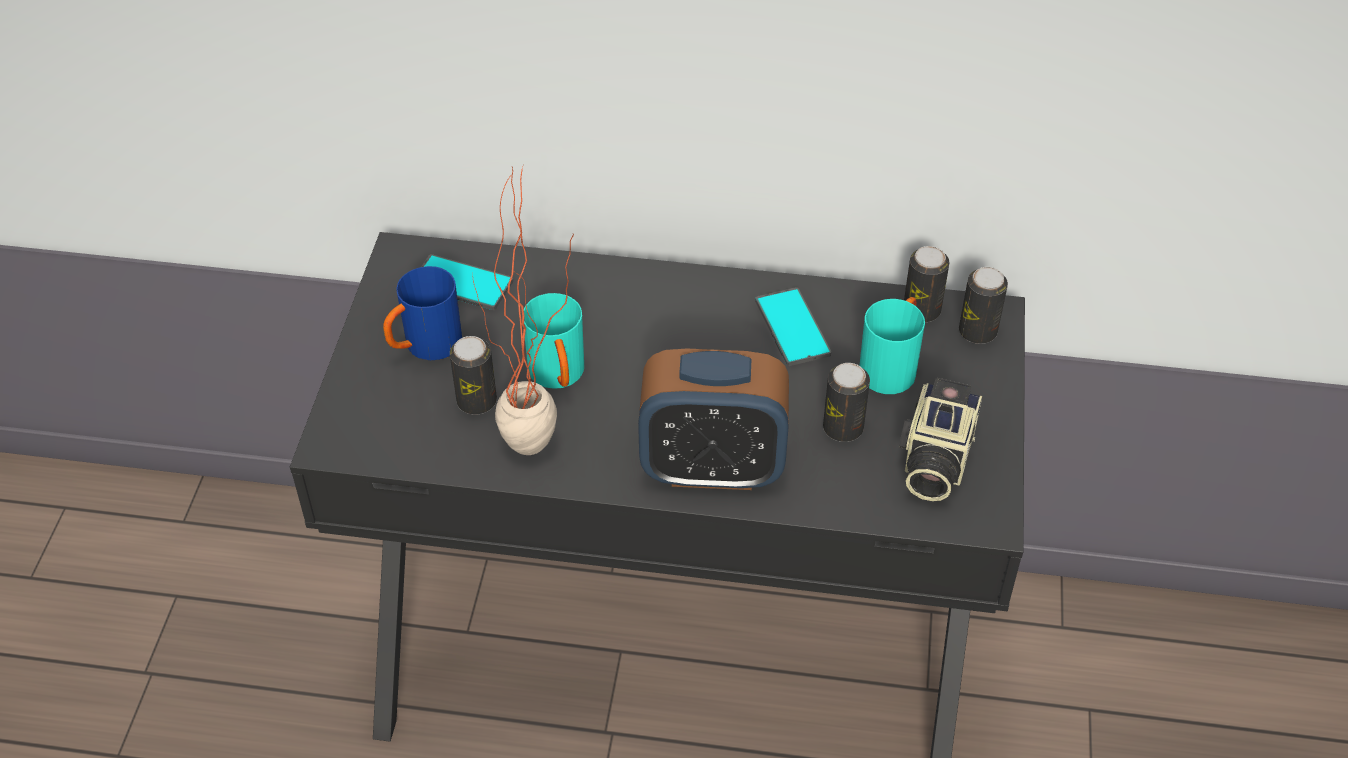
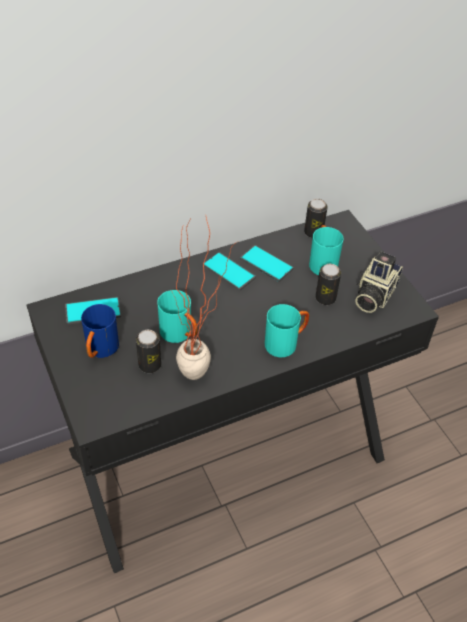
camera: 35 degrees left, 0 degrees up
alarm clock [638,349,789,490] -> turquoise mug [265,304,309,357]
camera [899,378,982,501] -> camera turned 45 degrees clockwise [355,251,403,313]
can [959,267,1008,344] -> none
none -> phone [204,252,256,291]

